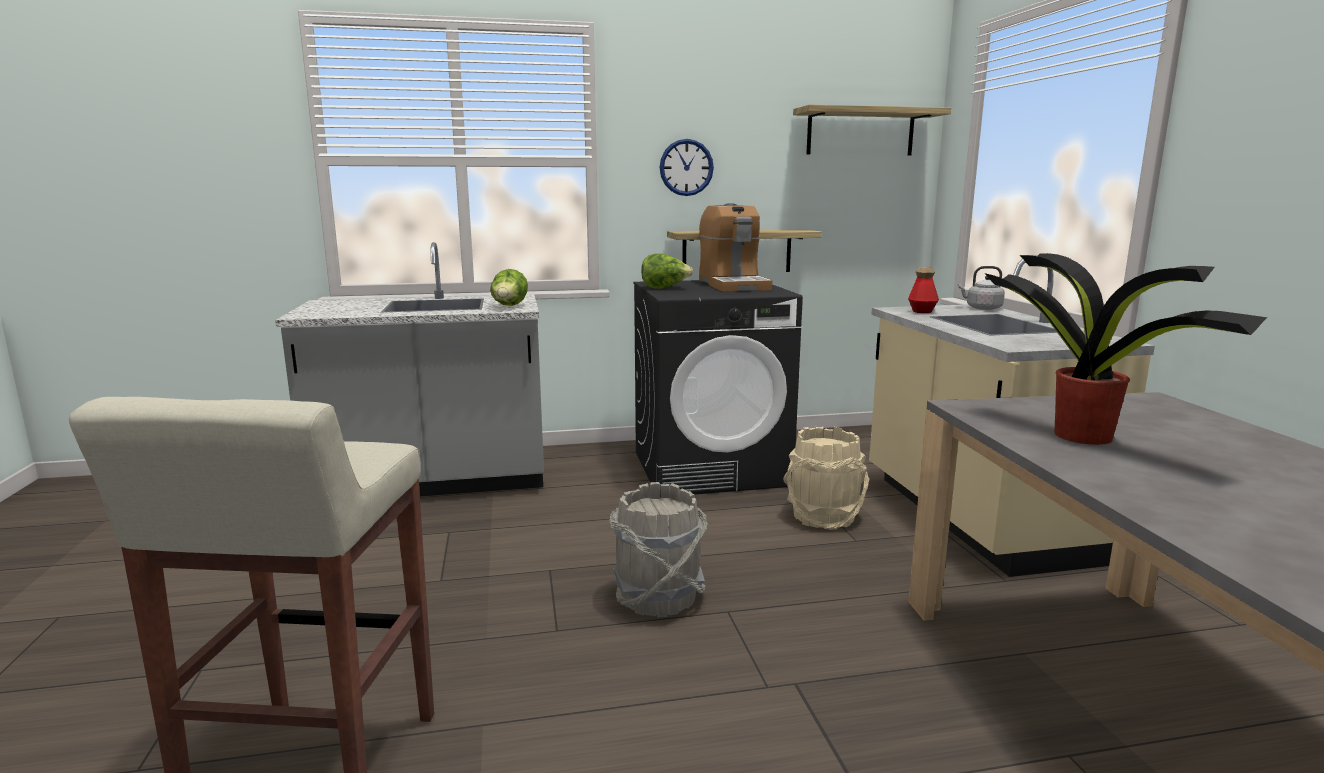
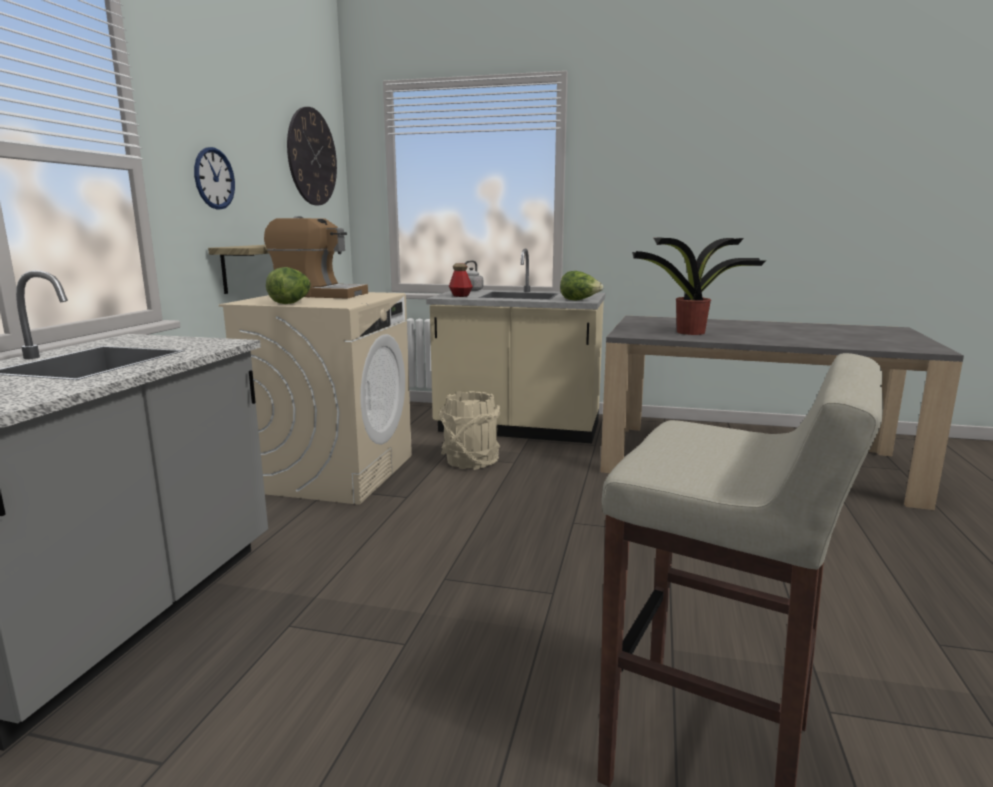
camera: 65 degrees left, 0 degrees up
lettuce [490,269,528,306] -> lettuce moved to [560,271,603,301]
grey bucket [610,482,708,618] -> none
black washing machine [634,280,803,494] -> beige washing machine [219,292,412,505]
shelf [793,104,951,155] -> wall clock [287,107,337,205]

